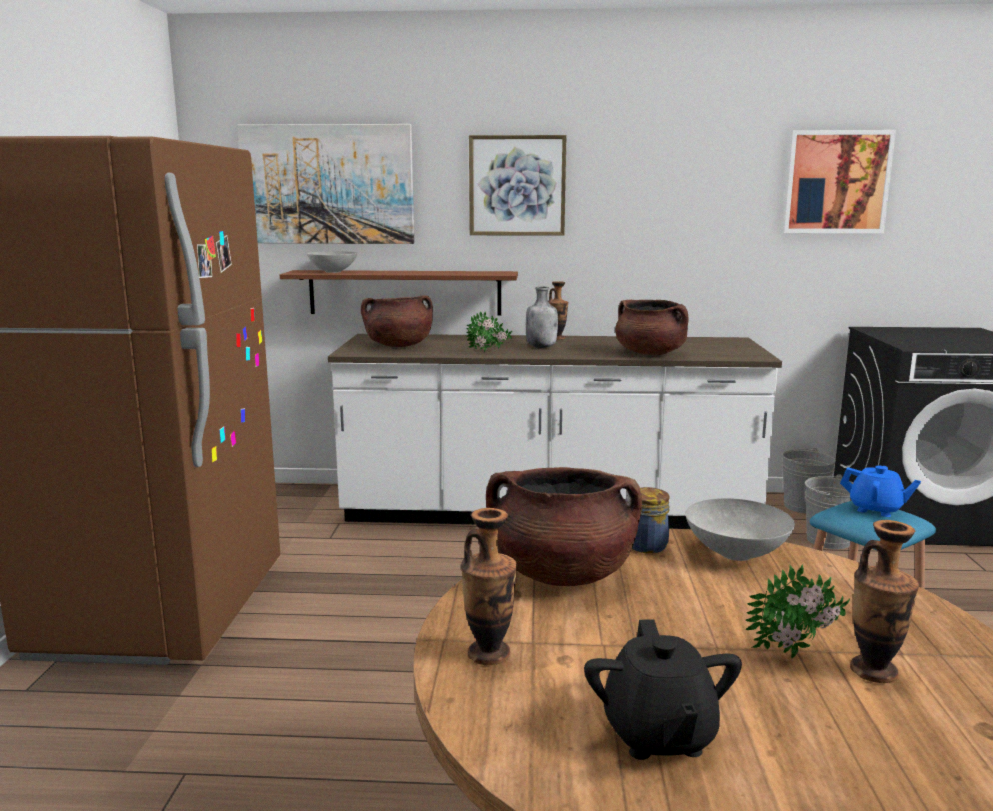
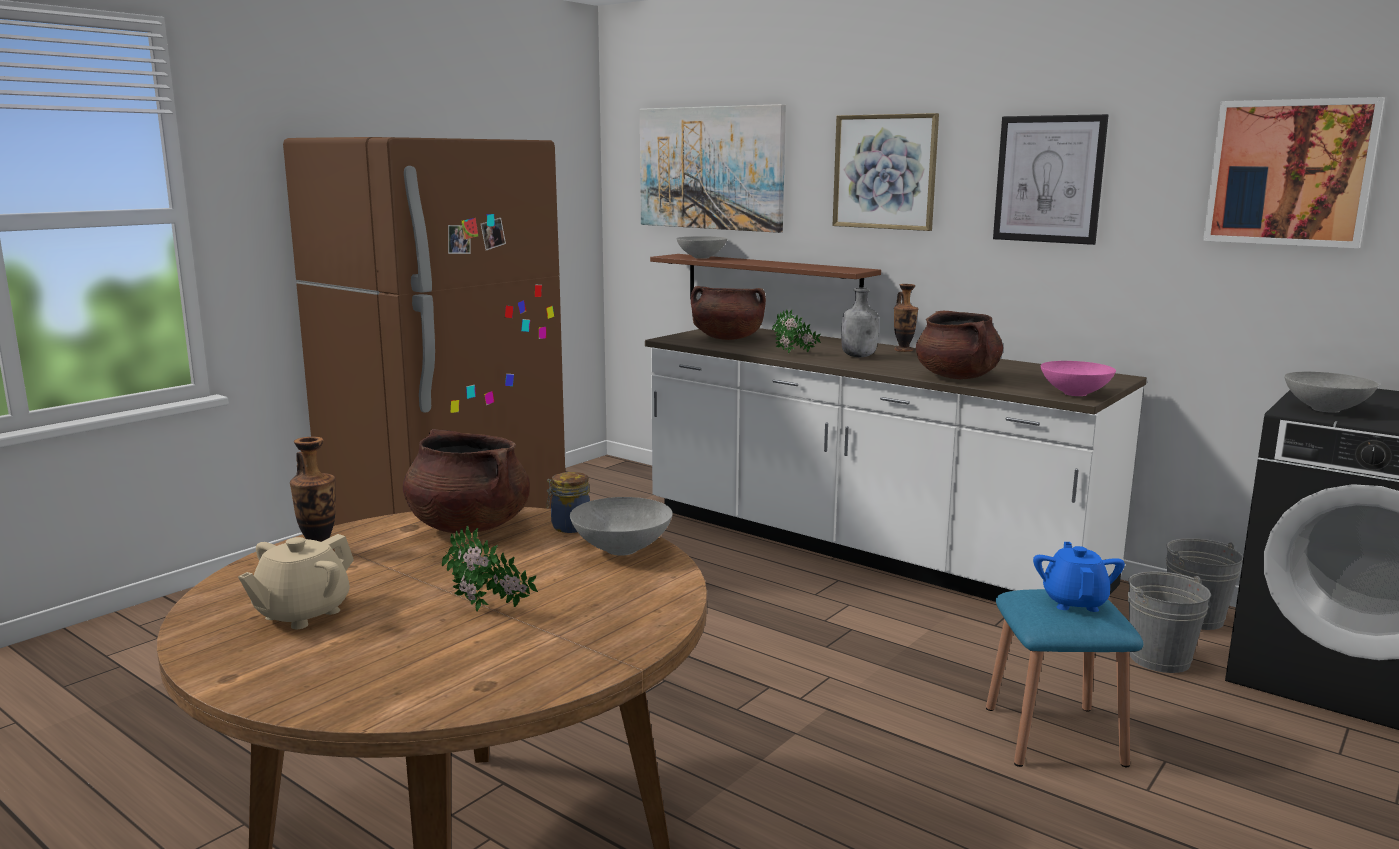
camera: 35 degrees right, 0 degrees up
black teapot [584,620,742,760] -> beige teapot [238,534,354,629]
blue teapot [840,466,921,517] -> blue teapot turned 150 degrees counterclockwise [1033,542,1125,612]
vase [850,520,919,683] -> none
none -> picture [993,114,1109,245]
none -> pink bowl [1041,361,1116,396]
none -> grey bowl [1284,372,1379,413]

